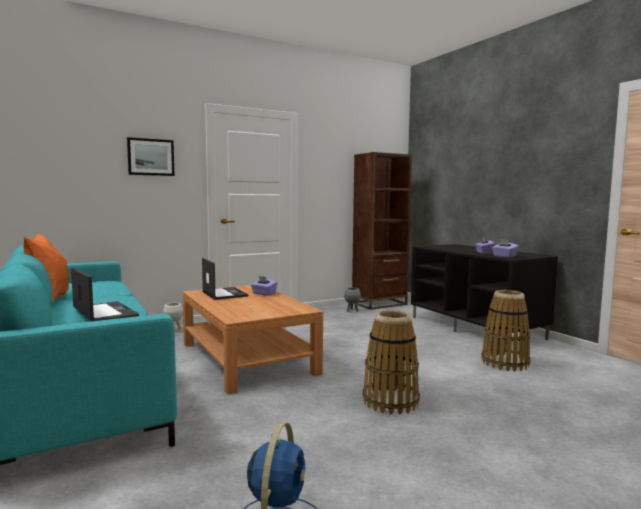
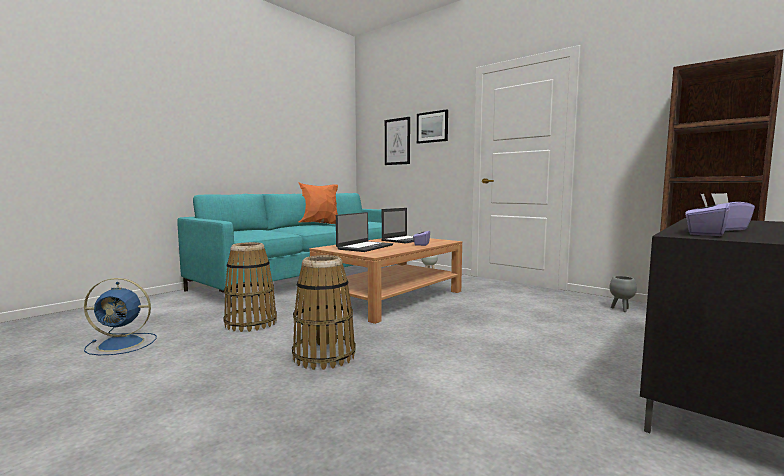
camera: 70 degrees right, 0 degrees up
laptop [71,267,139,321] -> laptop moved to [336,212,393,252]
basket [481,290,530,371] -> basket moved to [223,242,277,332]
none -> picture [385,117,410,165]

